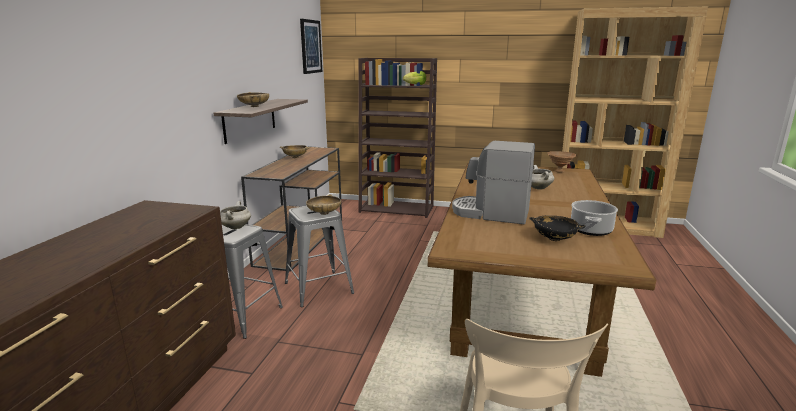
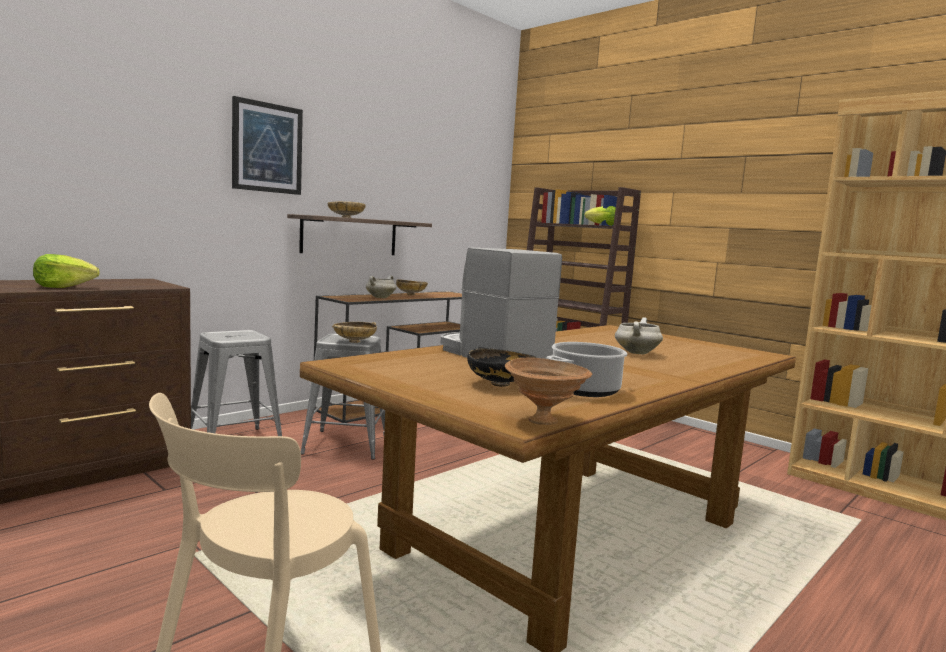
camera: 30 degrees right, 10 degrees down
white cooking pot [220,201,251,229] -> white cooking pot moved to [366,276,396,298]
picture [300,19,322,74] -> picture moved to [232,96,303,195]
brown bowl [547,151,577,172] -> brown bowl moved to [505,358,592,425]
none -> lettuce [33,254,100,288]

